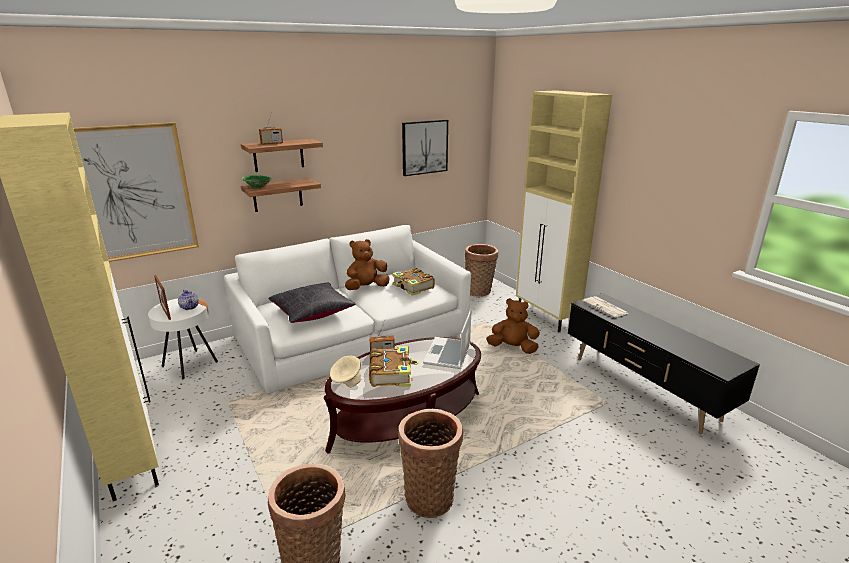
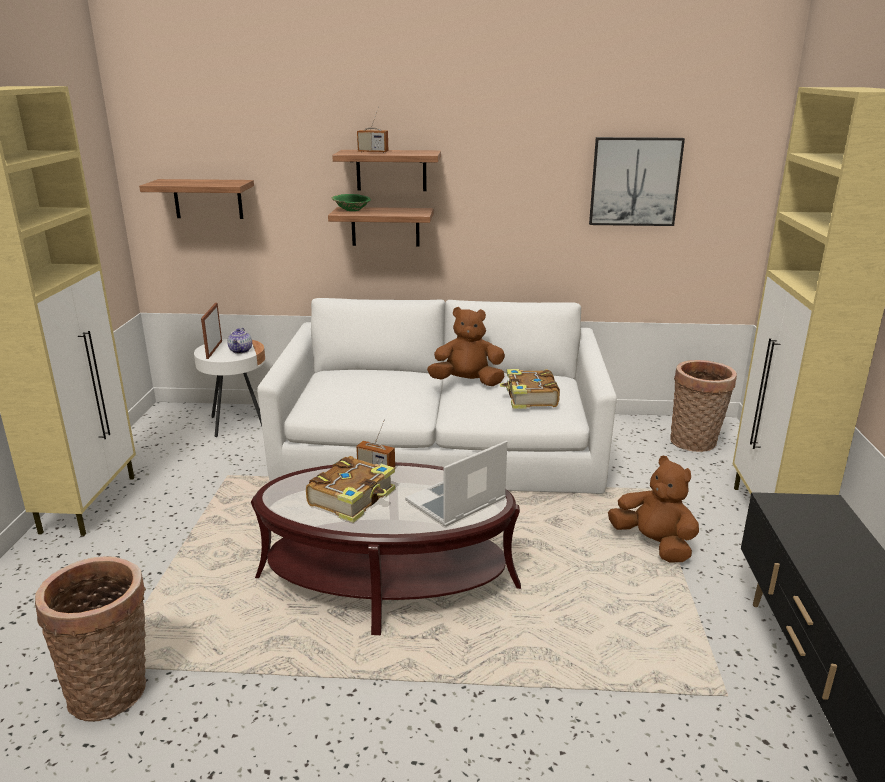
camera: 35 degrees right, 0 degrees up
picture [74,122,199,262] -> shelf [139,179,254,219]
black pillow [268,283,356,323] -> none
beige bowl [330,356,361,388] -> none
basket [398,409,463,518] -> none
newspaper [583,296,628,318] -> none

